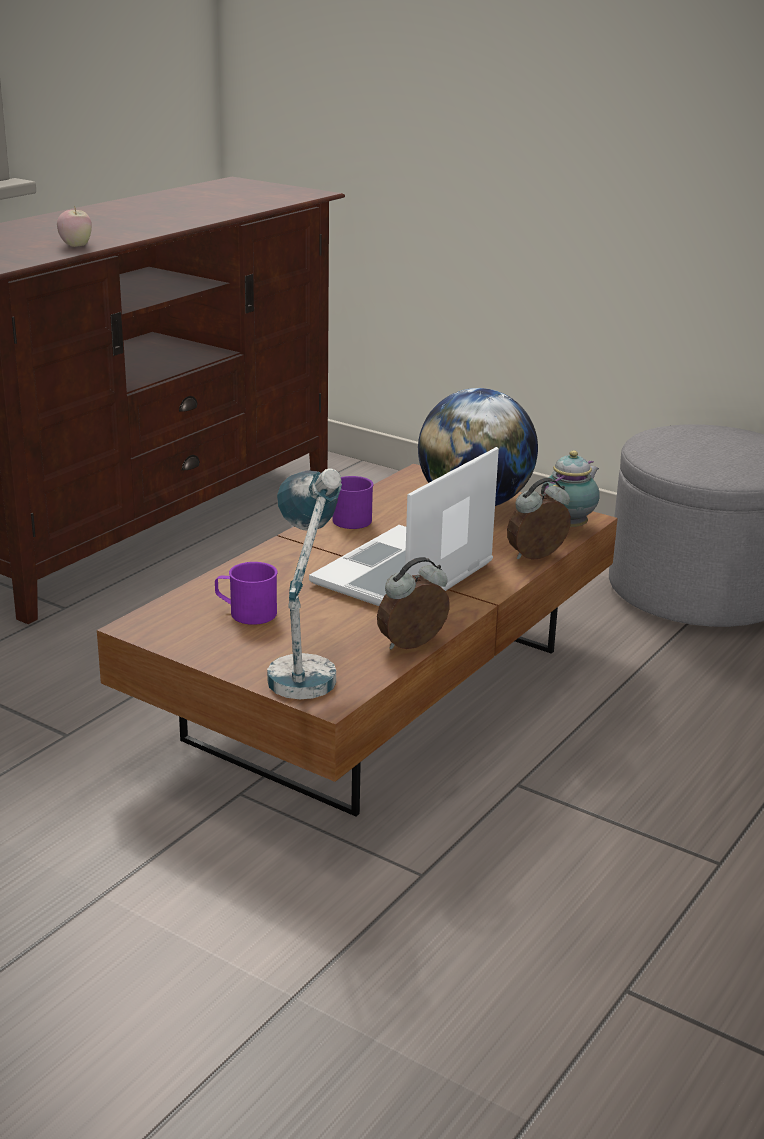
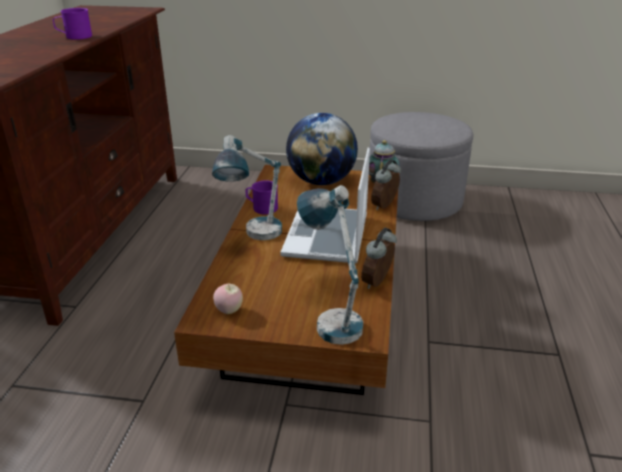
camera: 25 degrees left, 5 degrees up
apple [57,205,92,247] -> apple moved to [213,284,243,314]
purple mug [215,562,277,625] -> purple mug moved to [53,8,92,40]
none -> table lamp [212,135,282,240]

